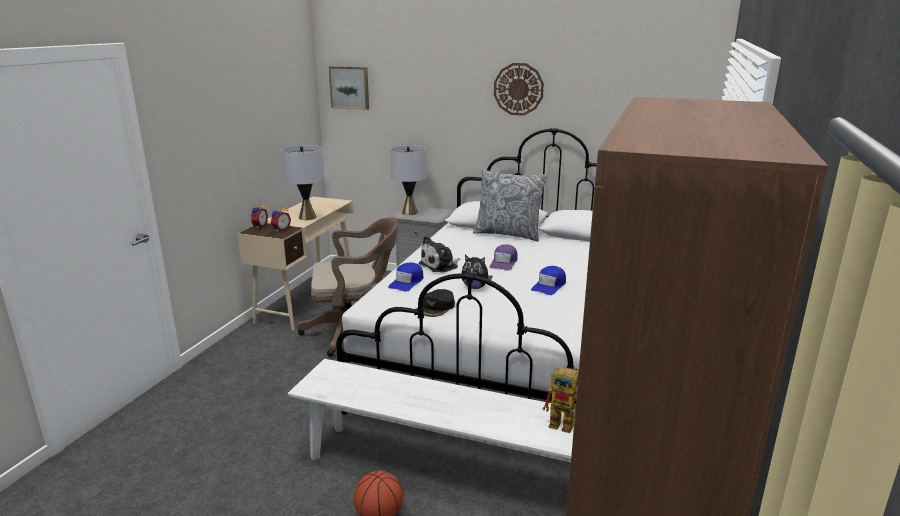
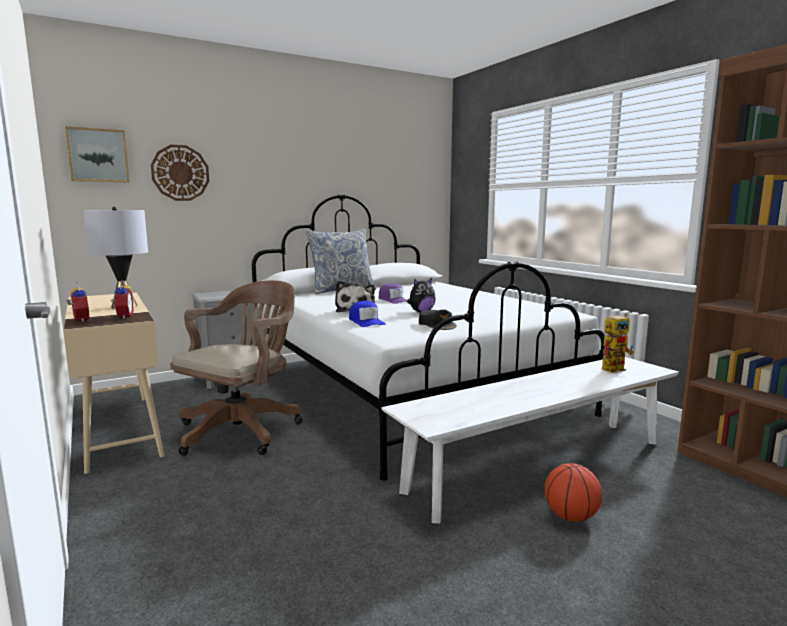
camera: 50 degrees left, 10 degrees down
grey table lamp [390,145,427,215] -> none
wall clock [494,63,544,116] -> wall clock moved to [151,145,209,201]
blue cap [531,266,566,295] -> none

